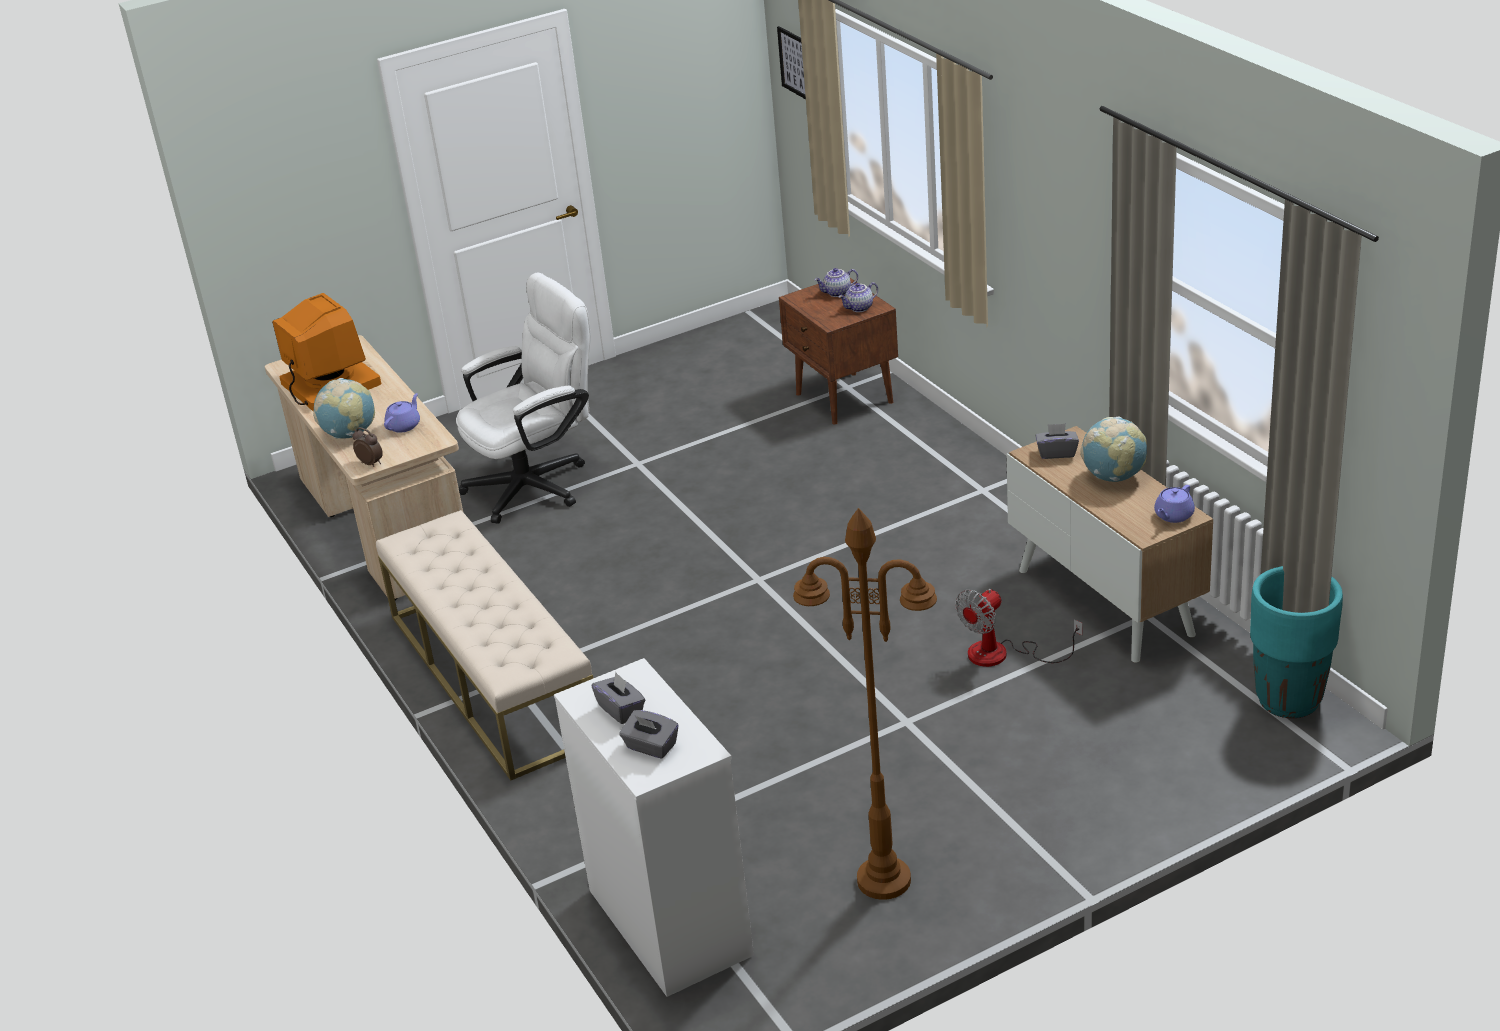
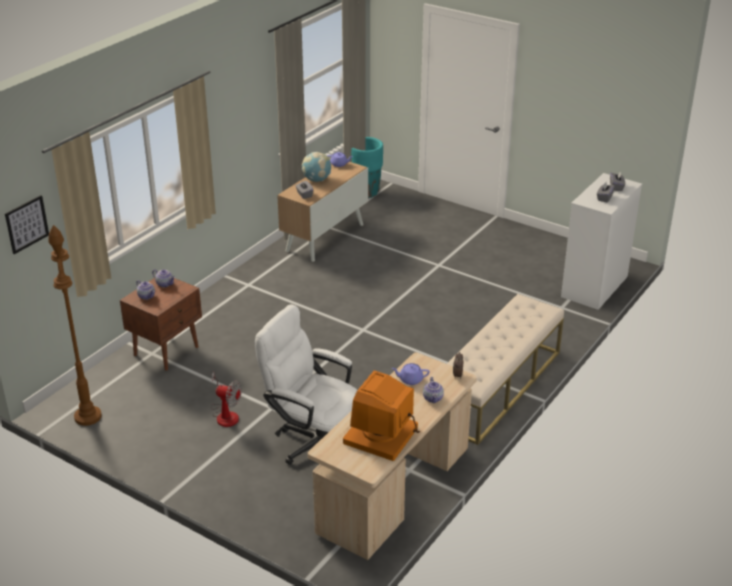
camera: 120 degrees left, 0 degrees up
globe [313,378,375,438] -> teapot [423,377,444,403]
brown floor lamp [793,508,937,900] -> brown floor lamp moved to [48,225,102,426]
fan [955,589,1083,667] -> fan moved to [211,372,242,427]

